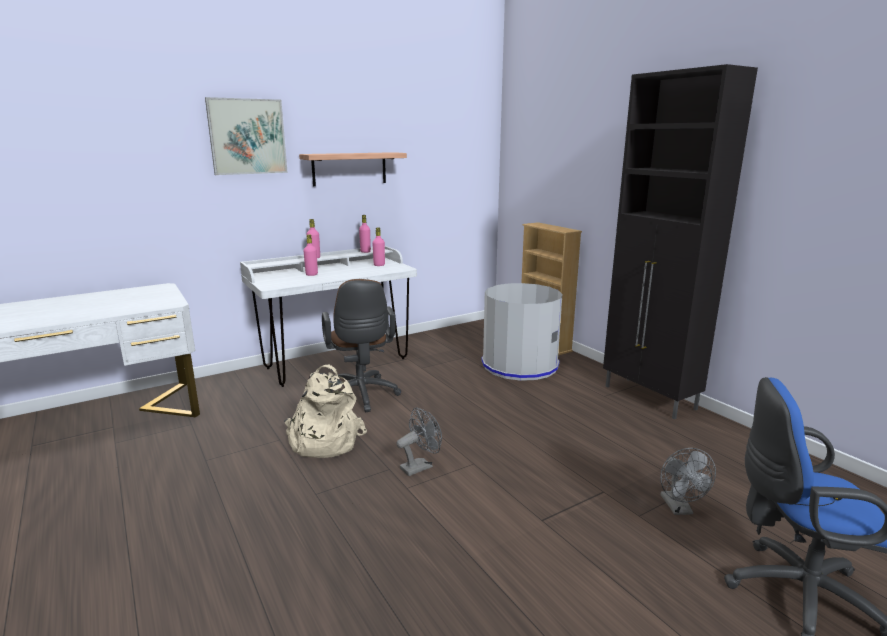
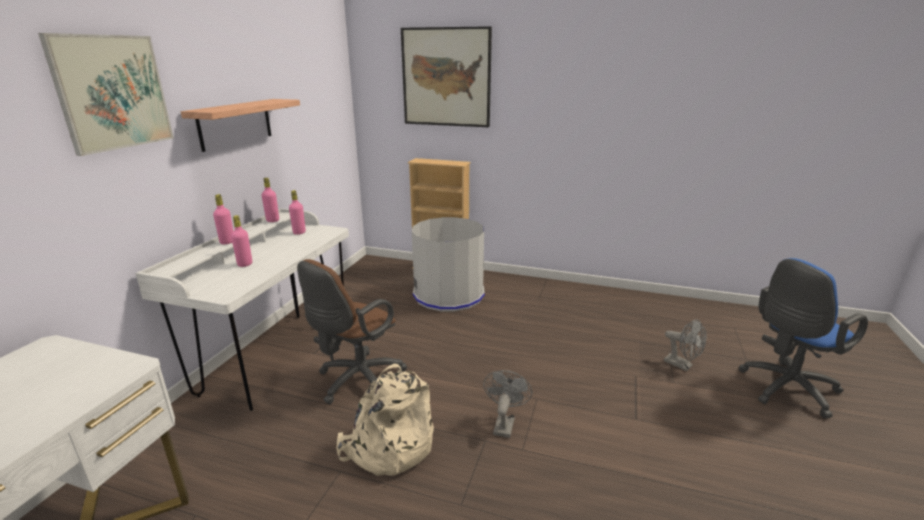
camera: 40 degrees left, 5 degrees up
brown office chair [322,279,401,412] -> brown office chair turned 90 degrees clockwise [297,259,407,404]
black cabinet [603,64,758,419] -> none
none -> picture [401,26,492,127]

